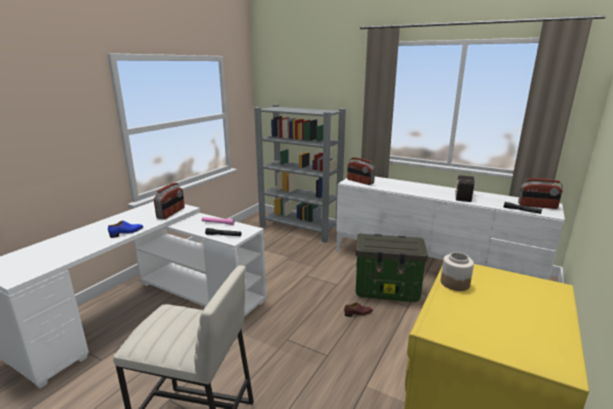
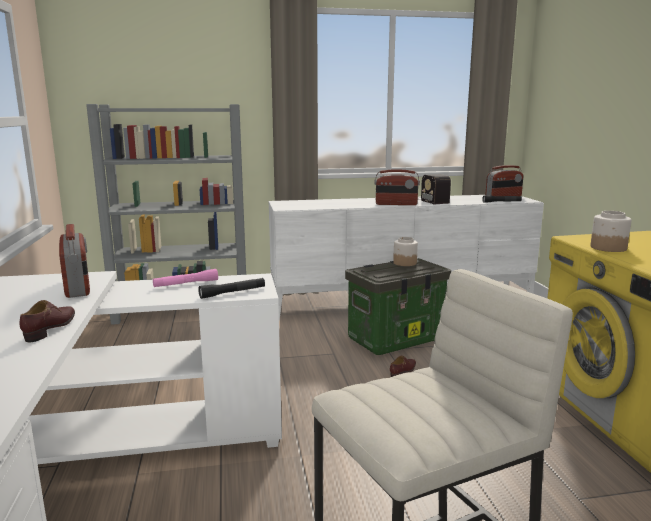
camera: 40 degrees left, 5 degrees down
blue shoe [108,221,143,238] -> brown shoe [19,300,75,342]
radio [347,157,375,185] -> radio moved to [374,170,420,205]
none -> jar [393,237,418,266]

